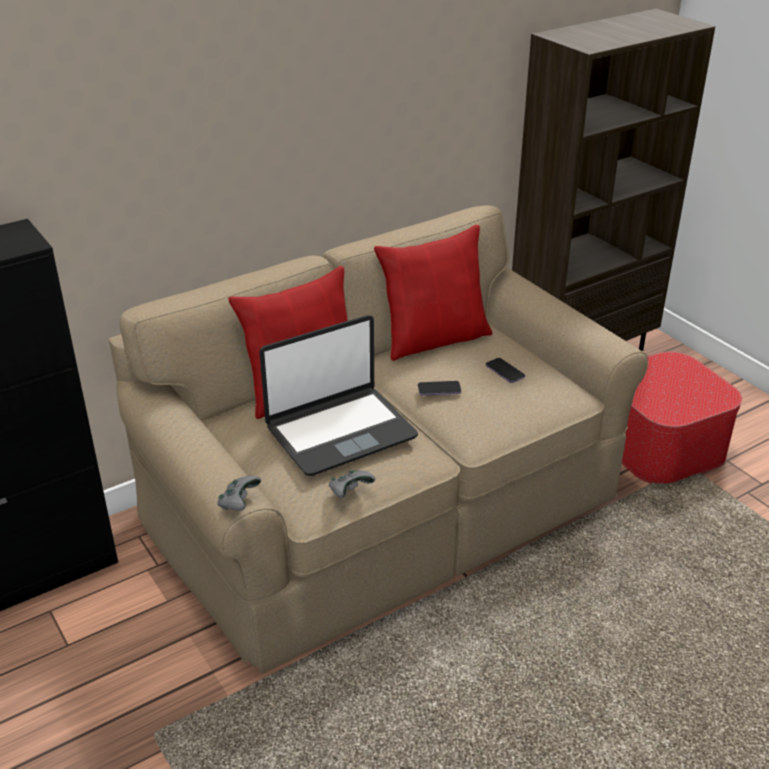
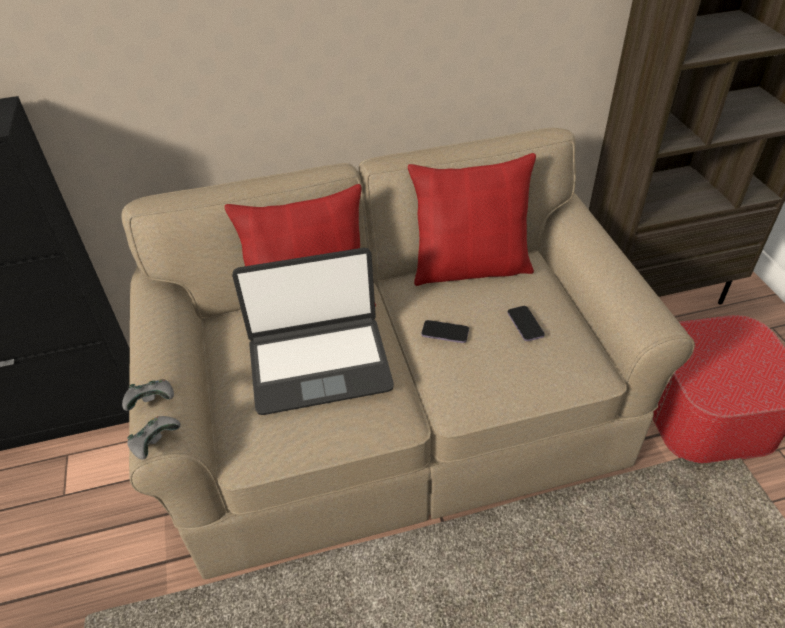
camera: 20 degrees right, 10 degrees up
grey game controller [329,470,375,498] -> grey game controller moved to [122,379,174,411]

